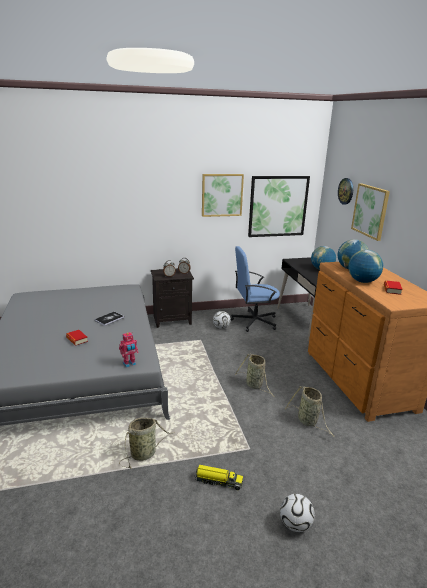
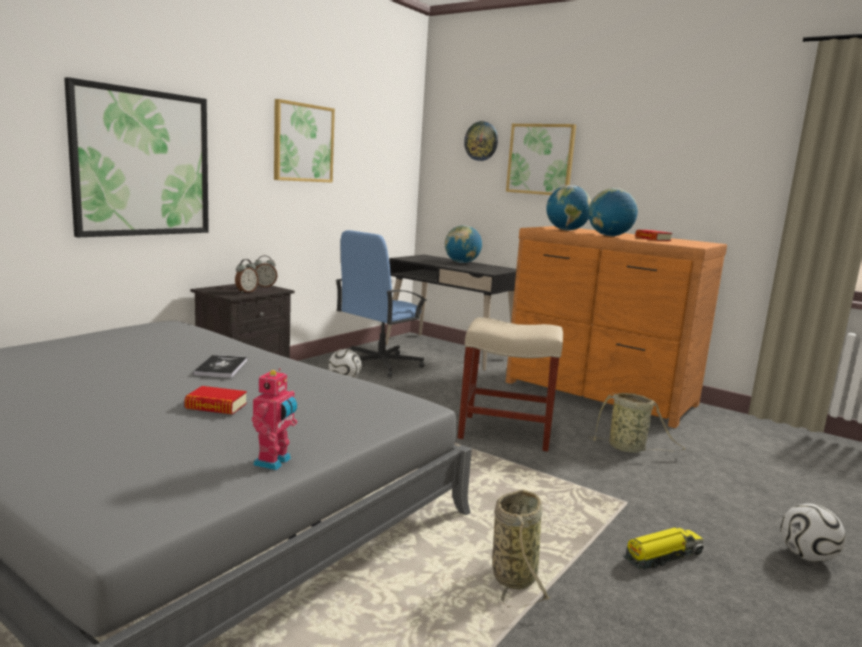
camera: 40 degrees left, 10 degrees down
toy robot [119,332,139,368] -> toy robot moved to [252,368,297,470]
basket [235,354,275,397] -> beige stool [458,317,563,452]
picture [248,176,310,237] -> picture moved to [64,77,209,237]

